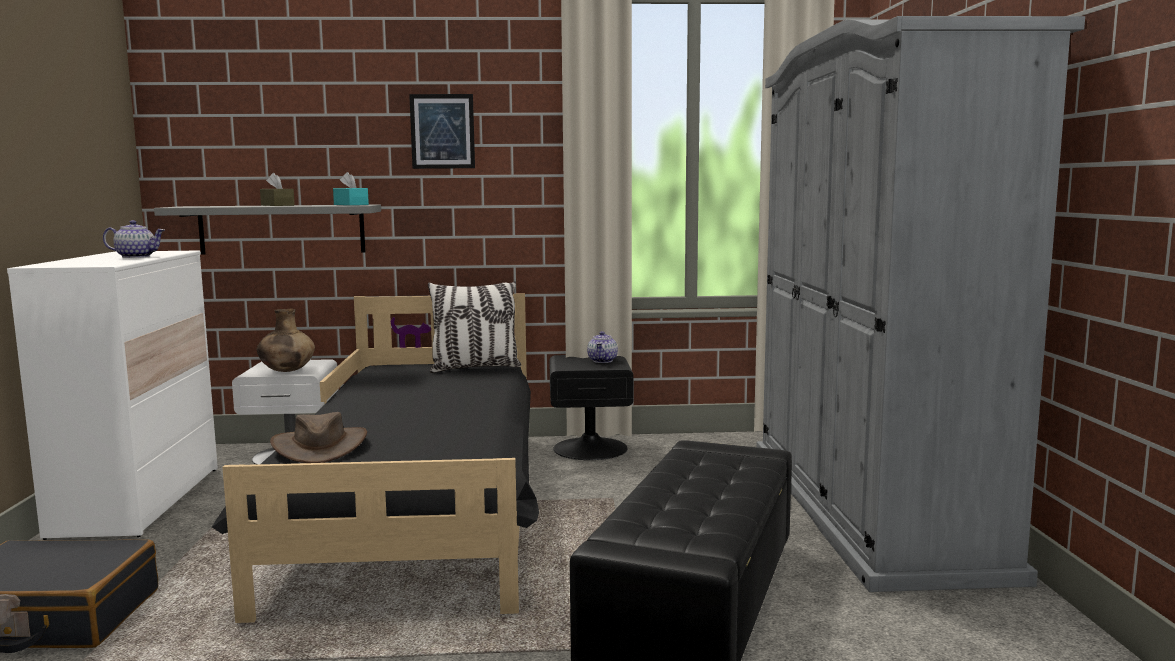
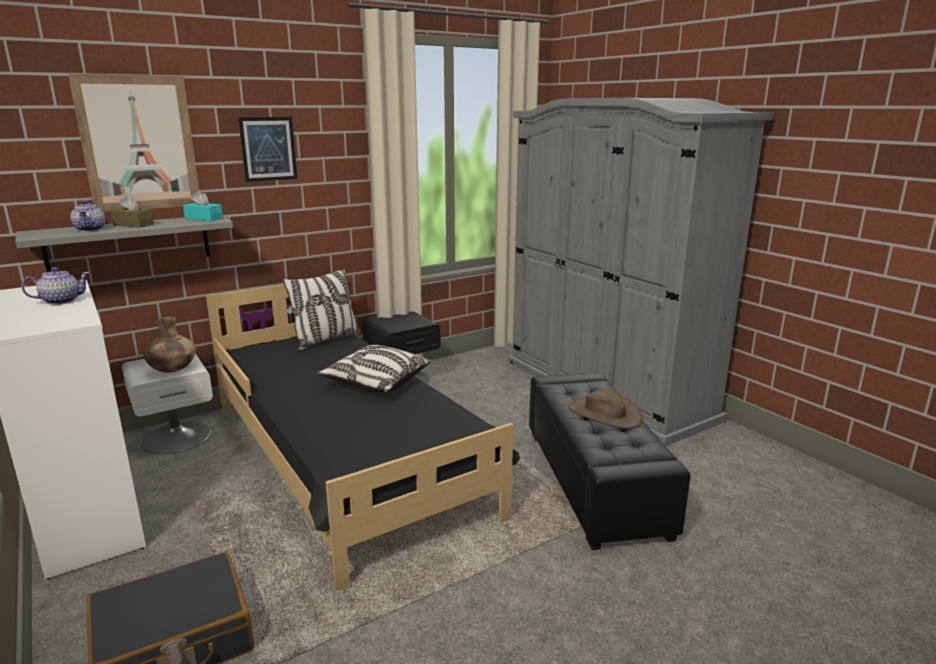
camera: 30 degrees left, 10 degrees up
brown hat [270,412,367,463] -> brown hat moved to [569,388,643,429]
teapot [587,331,618,363] -> teapot moved to [70,200,106,232]
none -> picture [68,74,199,212]
none -> pillow [317,345,431,393]

